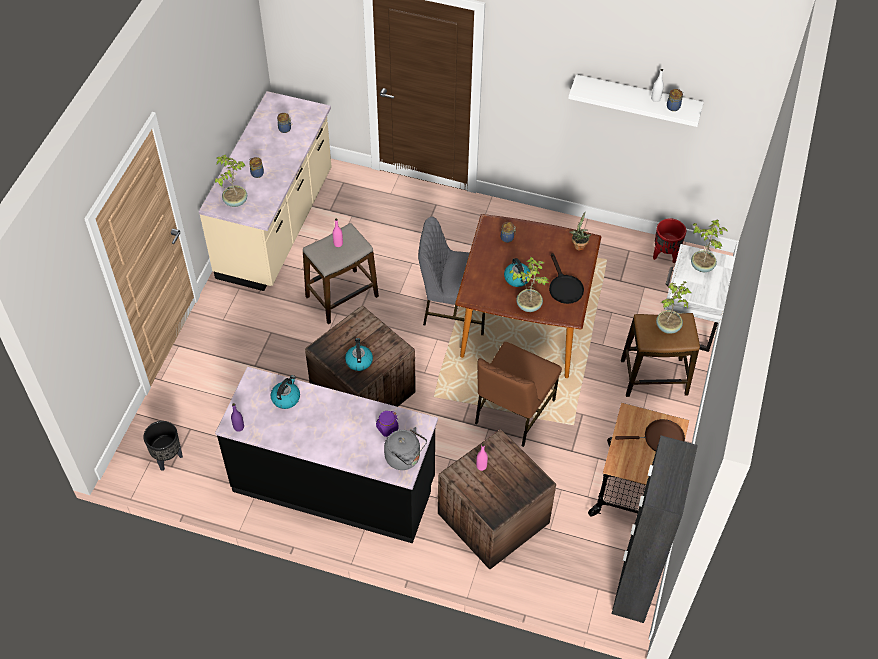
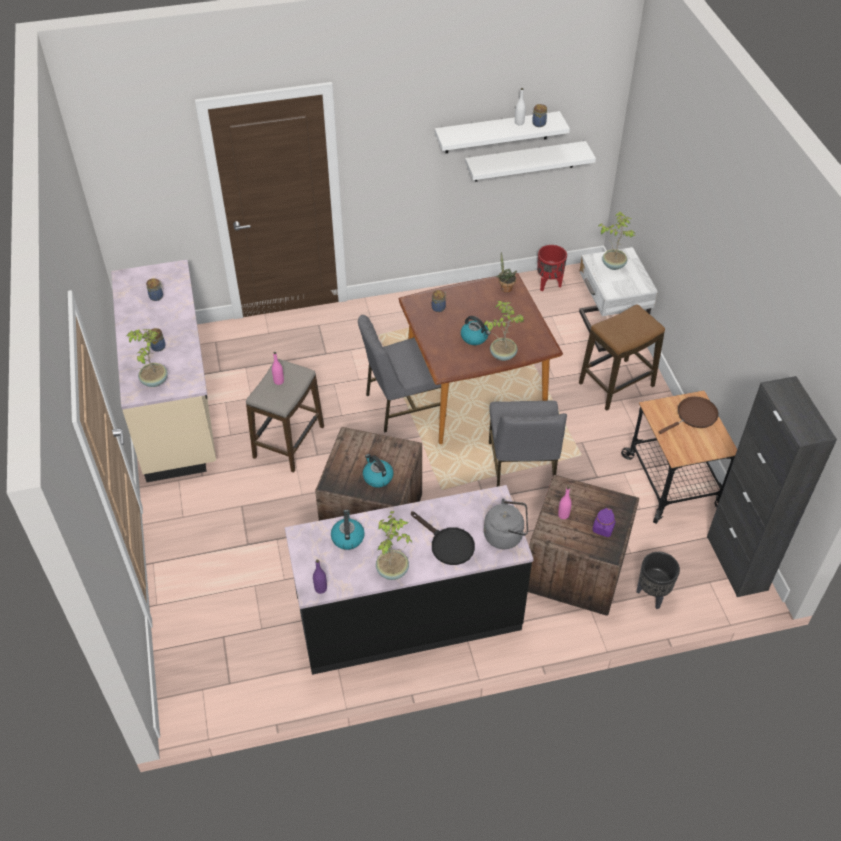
camera: 30 degrees left, 5 degrees down
black planter [143,421,183,471] -> black planter moved to [636,552,680,609]
purple jar [376,411,398,437] -> purple jar moved to [592,508,616,537]
brown chair [475,342,562,447] -> grey chair [489,401,567,487]
black frying pan [549,253,584,304] -> black frying pan moved to [411,511,475,565]
potted plant [656,281,692,334] -> potted plant moved to [376,511,412,580]
none -> white shelf [465,141,596,182]

